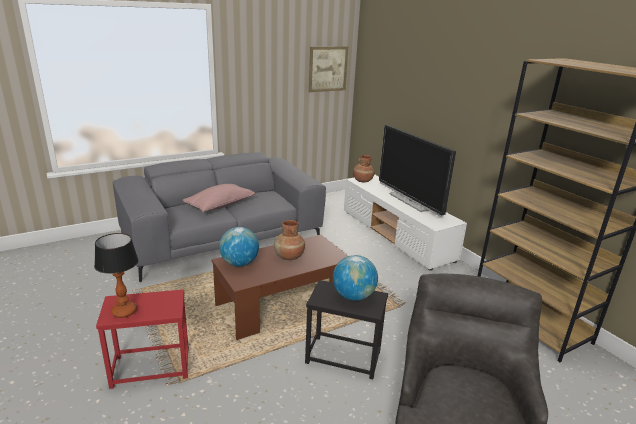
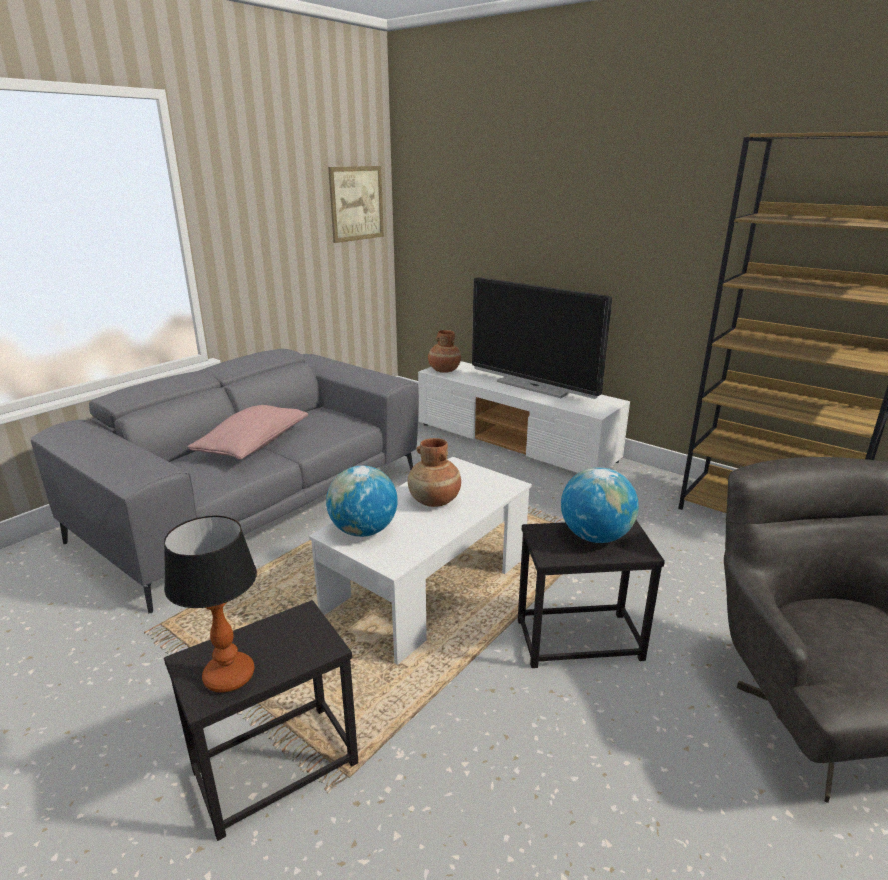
camera: 20 degrees left, 0 degrees up
red side table [96,289,189,389] -> black side table [164,600,358,841]
brown coffee table [212,235,347,340] -> white coffee table [309,457,532,665]

